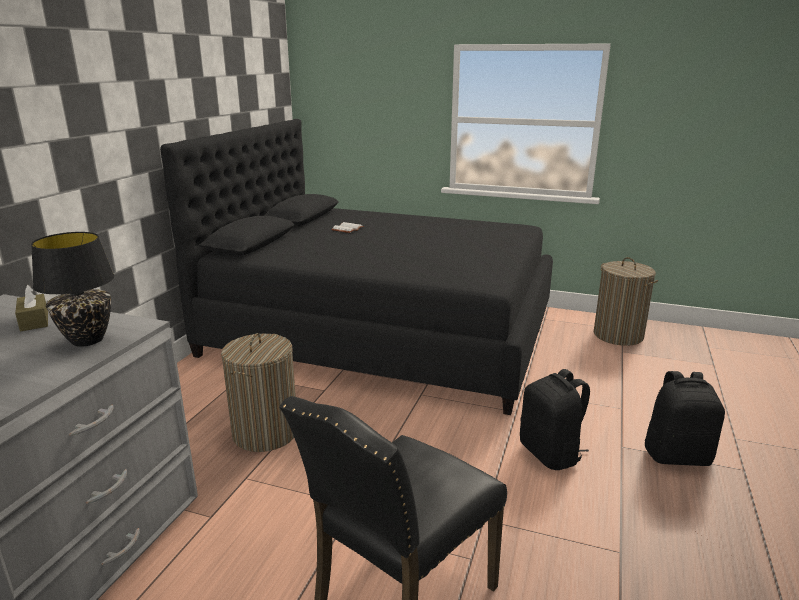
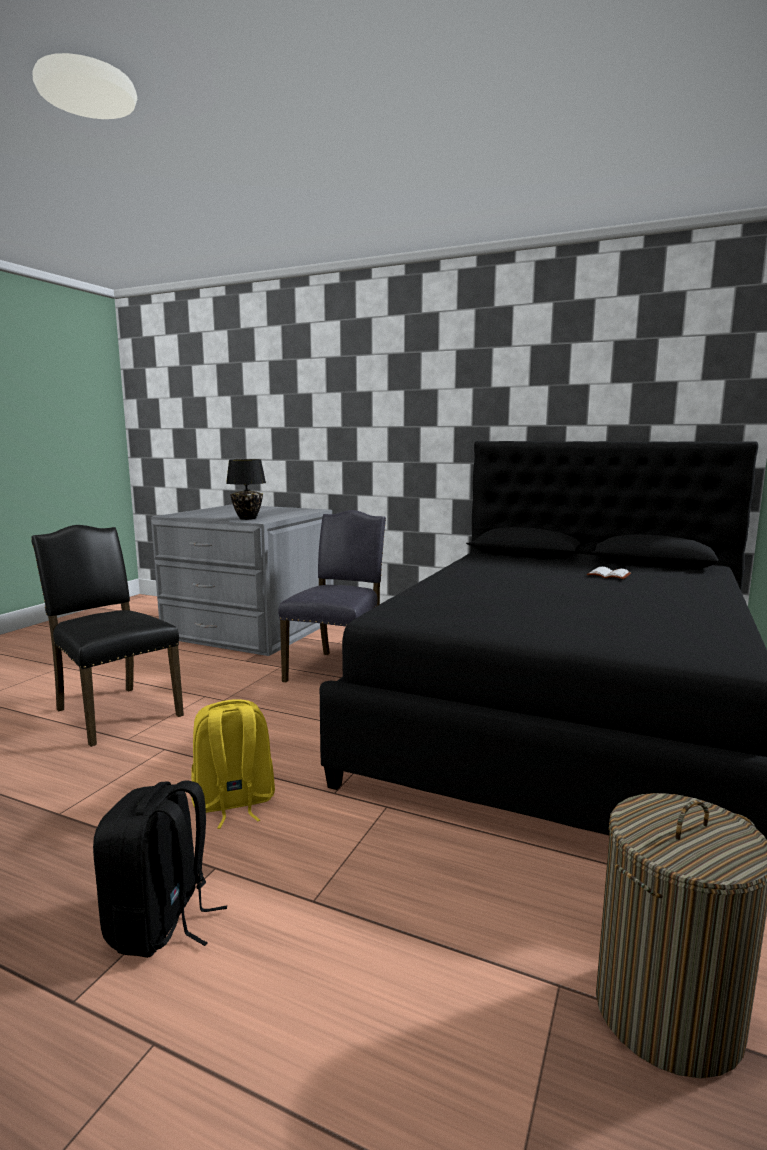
camera: 95 degrees right, 10 degrees down
brown tissue box [15,285,48,331] -> none
laundry basket [221,333,296,452] -> grey chair [278,510,386,682]
black backpack [520,369,590,470] -> yellow backpack [191,699,275,829]

